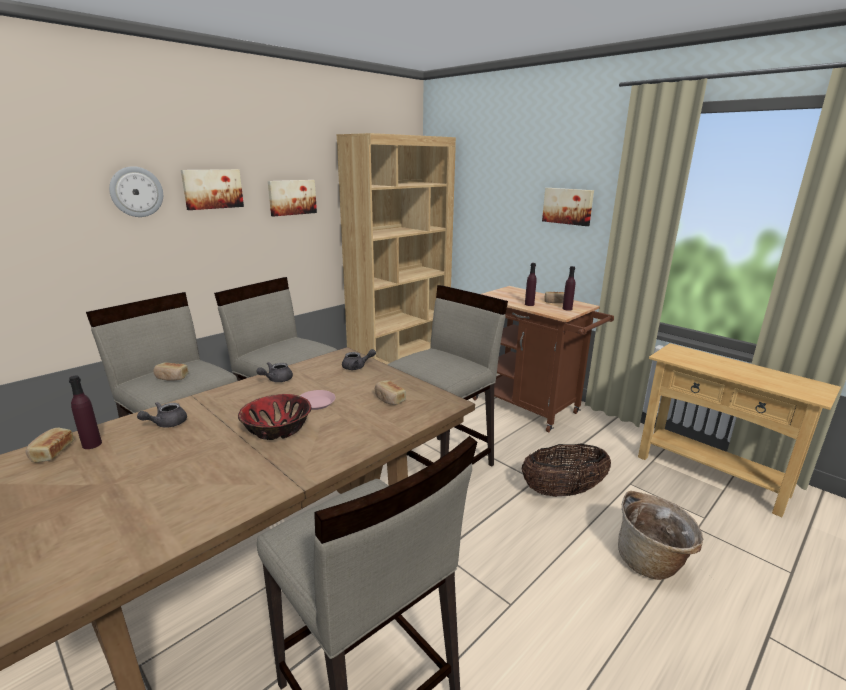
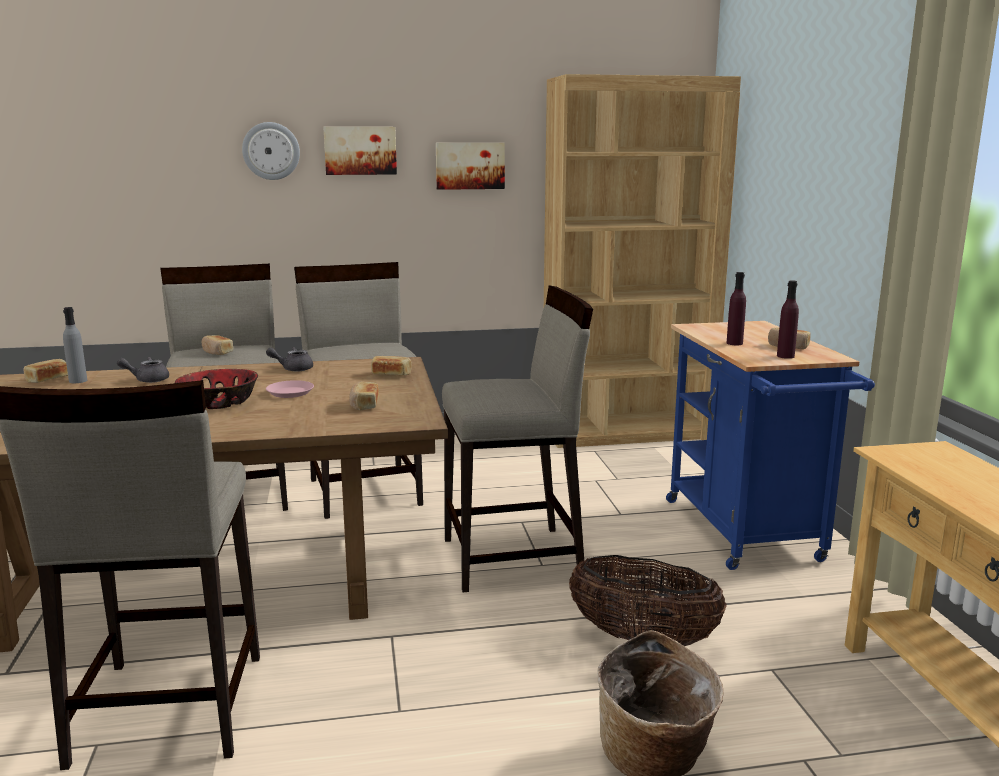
camera: 35 degrees right, 5 degrees down
purple bottle [69,376,102,449] -> grey bottle [63,307,87,383]
grey teapot [342,349,376,370] -> bread [371,356,412,376]
brown cart [473,286,614,432] -> blue cart [666,321,875,570]
picture [542,188,594,226] -> none

